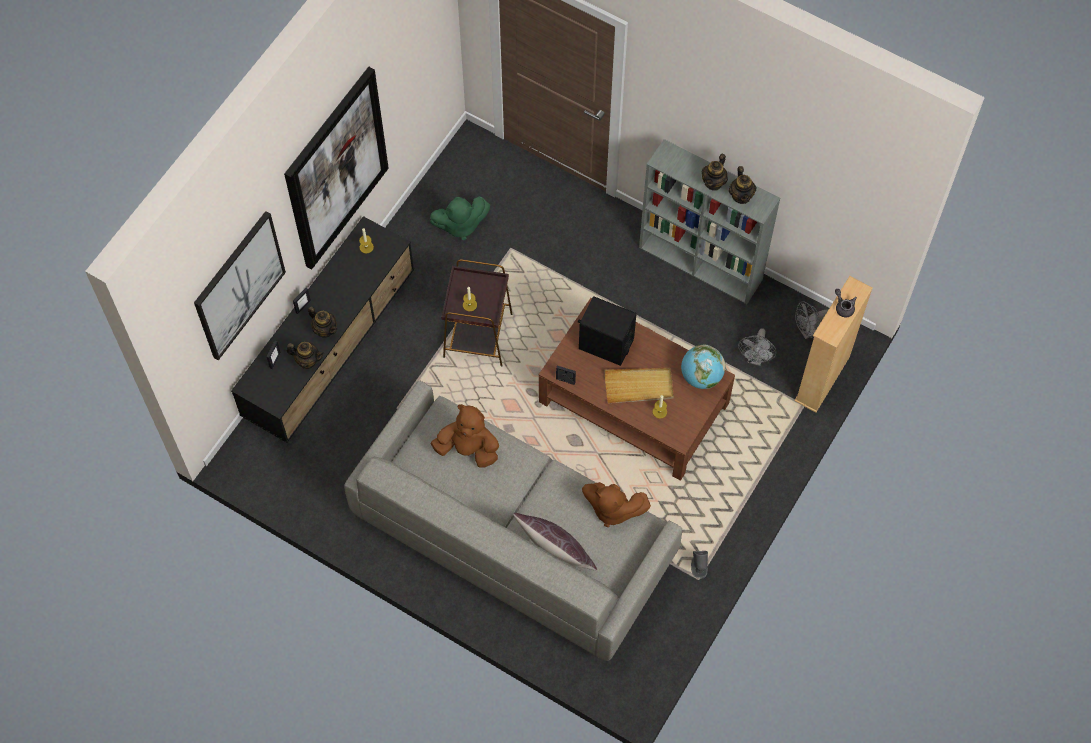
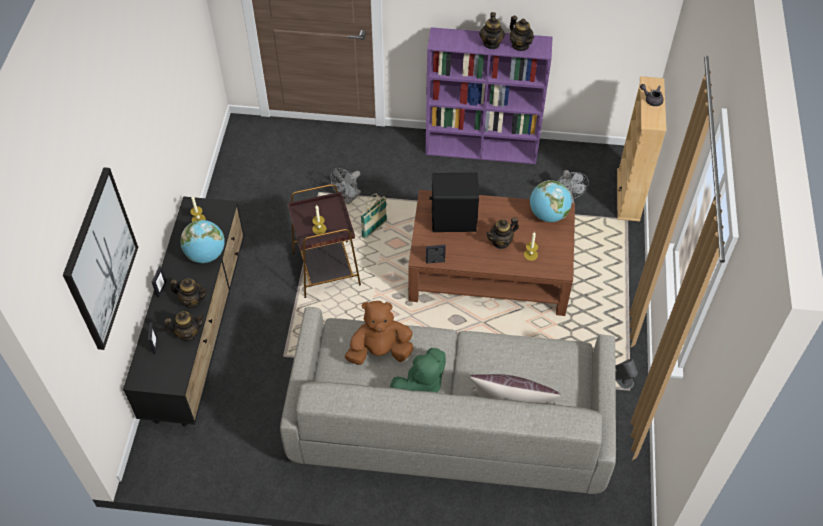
camera: 25 degrees left, 10 degrees down
picture [284,67,389,270] -> none
green plush toy [430,197,490,240] -> green plush toy moved to [390,348,446,393]
brown plush toy [582,482,651,527] -> none
beige tray [604,368,674,403] -> teapot [486,217,519,249]
grey bookcase [639,139,780,304] -> purple bookcase [425,27,553,164]
grey fan [795,301,828,339] -> grey fan moved to [331,168,361,205]
none -> globe [181,220,225,263]
none -> basket [361,193,387,239]

